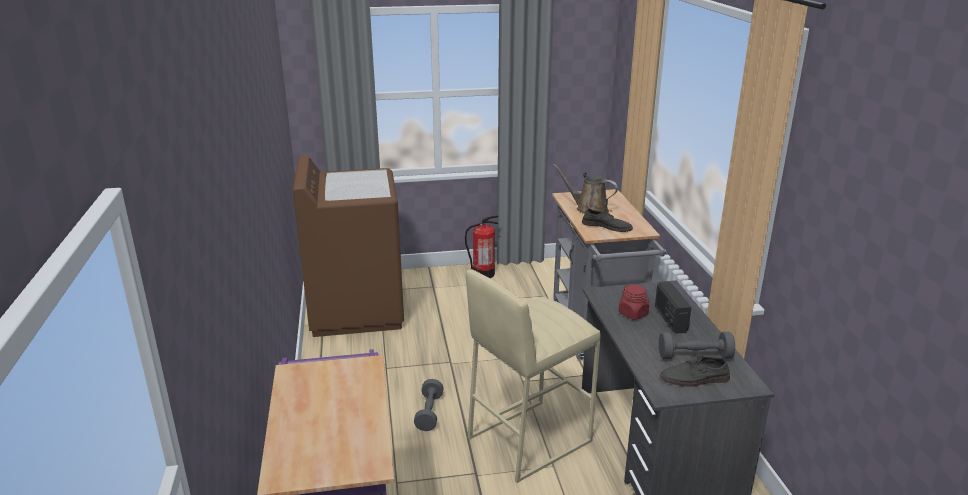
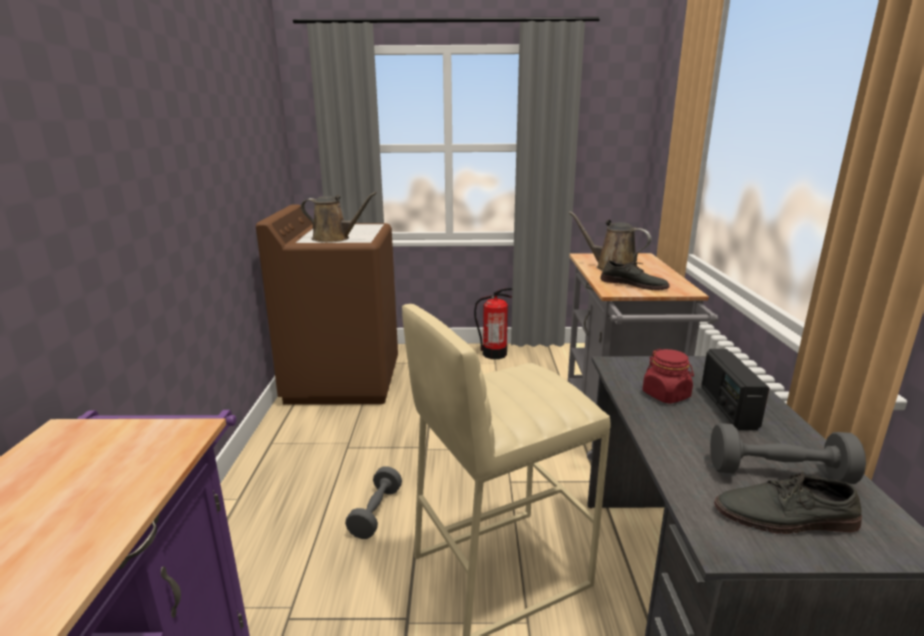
camera: 10 degrees right, 5 degrees down
none -> brown watering can [301,192,377,243]

